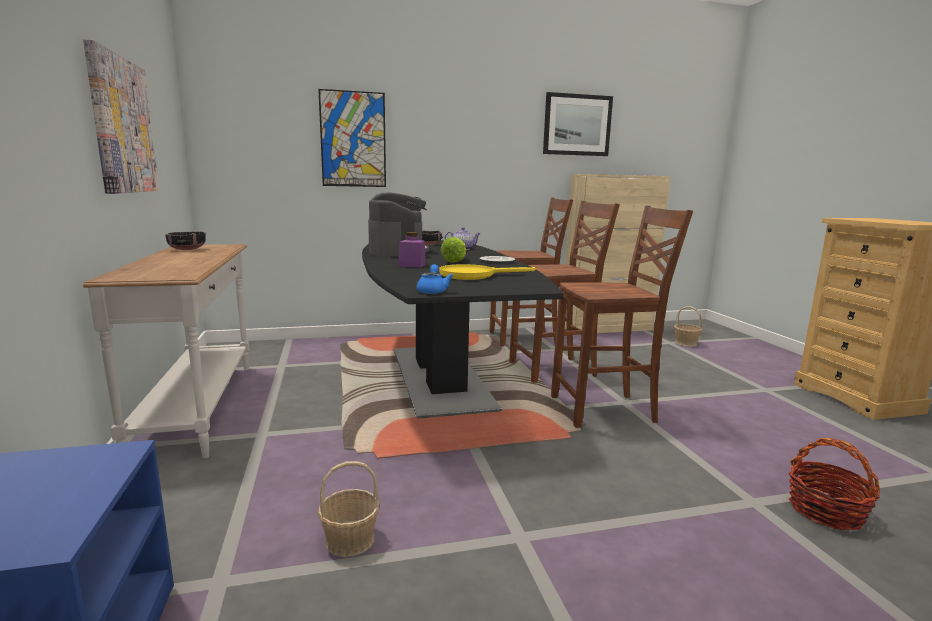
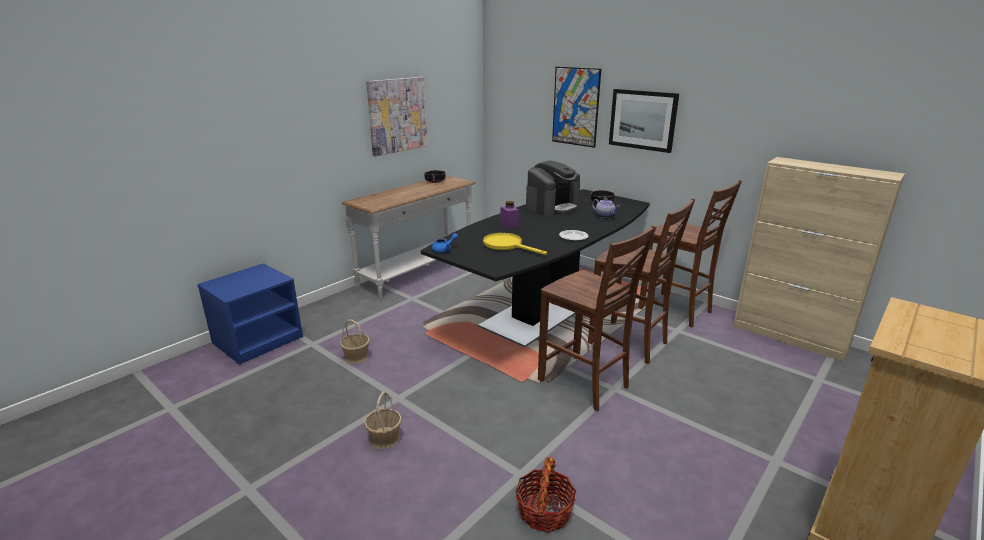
camera: 55 degrees right, 10 degrees up
lettuce [440,237,466,263] -> none
picture [543,92,613,156] -> picture moved to [609,89,679,153]
basket [674,306,702,347] -> basket moved to [364,392,402,449]

